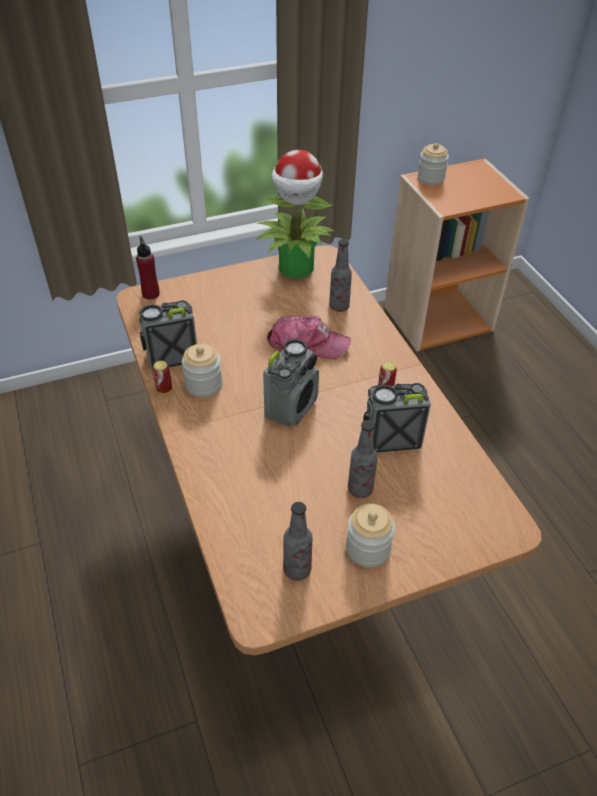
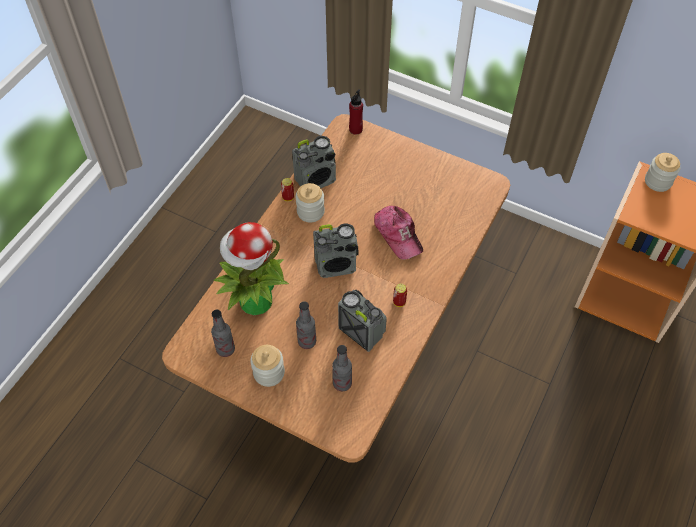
camera: 50 degrees right, 10 degrees up
radio [139,300,197,370] -> radio turned 120 degrees clockwise [292,136,336,188]
potted plant [256,149,334,279] -> potted plant moved to [214,222,289,315]
bottle [329,239,352,312] -> bottle moved to [332,345,352,391]

